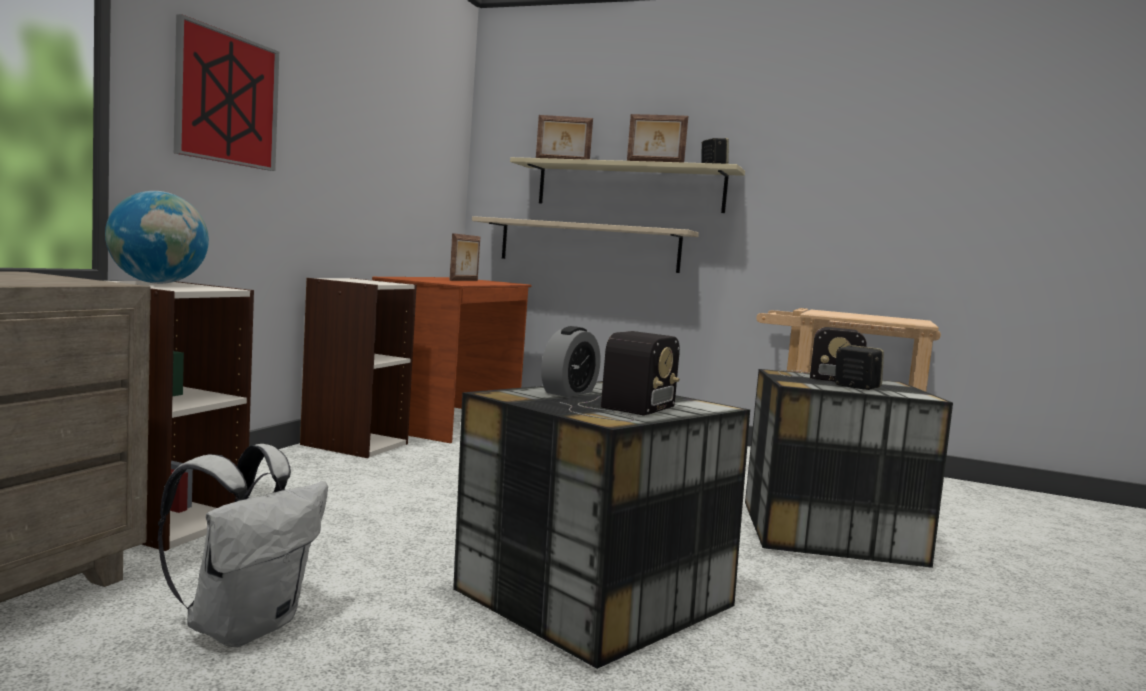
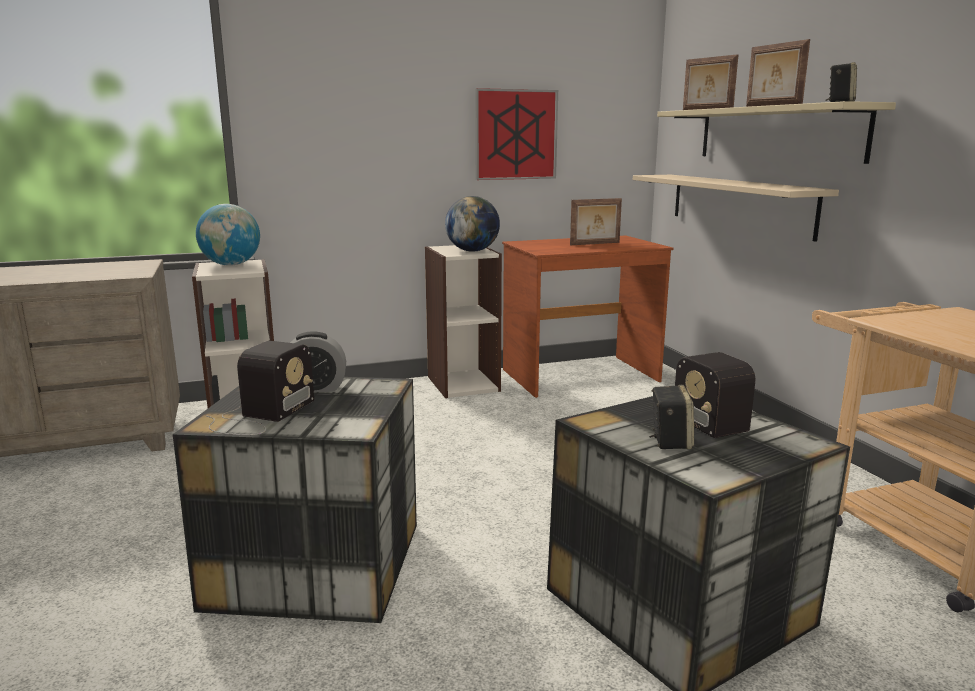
camera: 50 degrees right, 10 degrees up
white backpack [158,444,328,647] -> none
picture [174,14,279,171] -> picture moved to [475,88,558,180]
radio [560,331,680,421] -> radio turned 60 degrees counterclockwise [207,341,314,435]
none -> globe [445,196,500,252]

